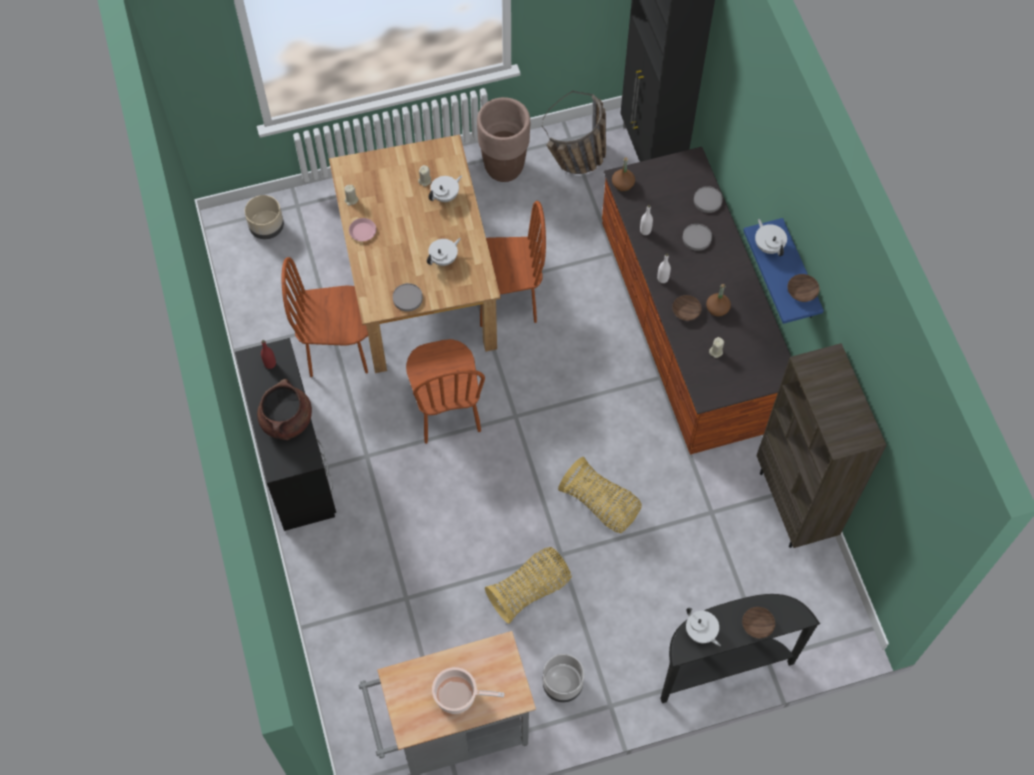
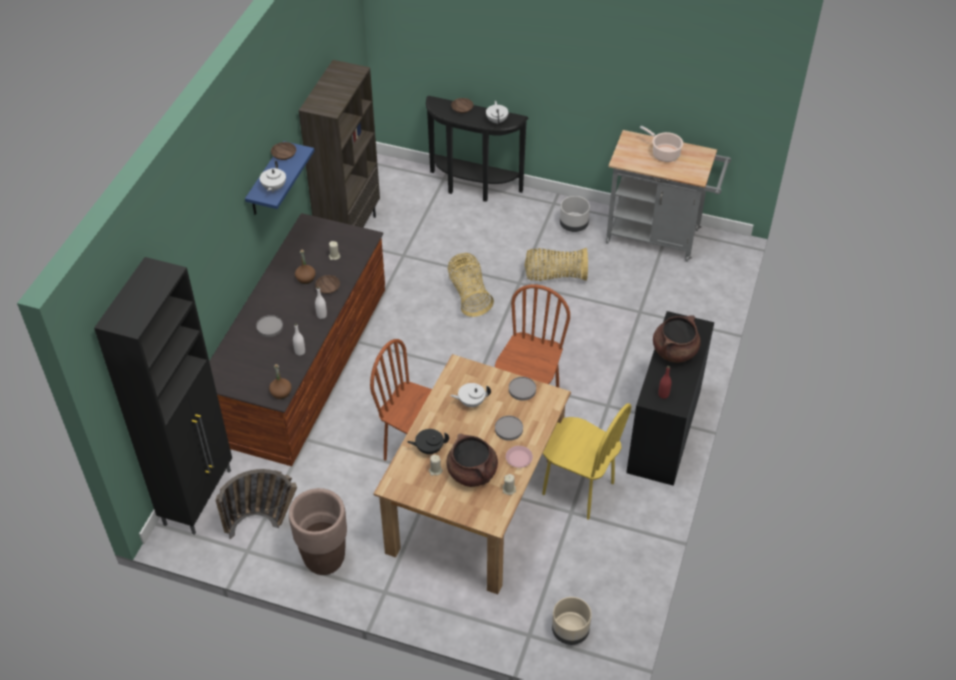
camera: 145 degrees left, 15 degrees down
brown chair [282,257,368,377] -> yellow chair [542,403,631,520]
white teapot [429,175,462,202] -> black teapot [407,429,449,454]
grey plate [694,186,723,213] -> grey plate moved to [495,416,523,441]
none -> brown cooking pot [447,434,498,487]

